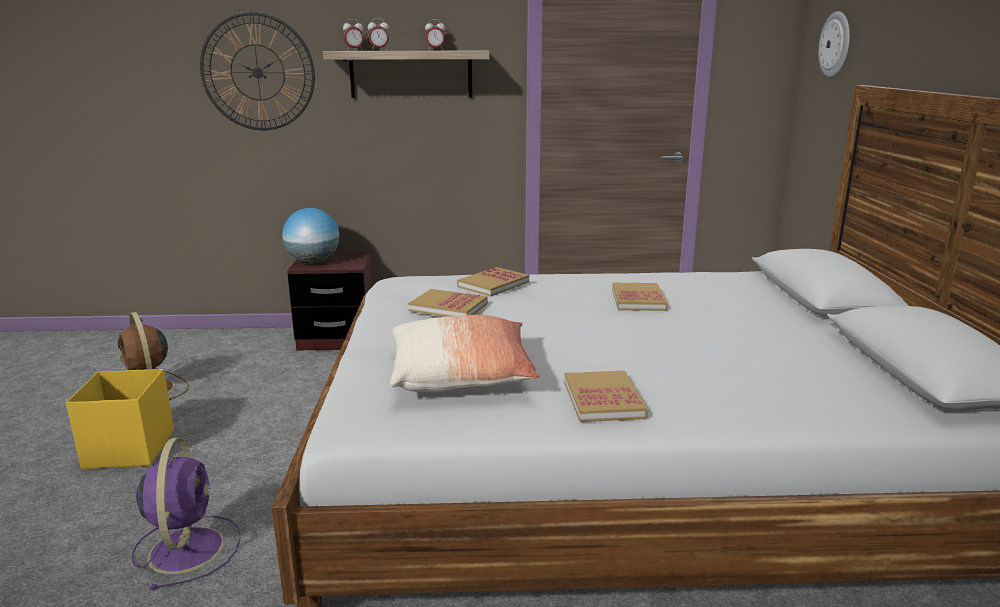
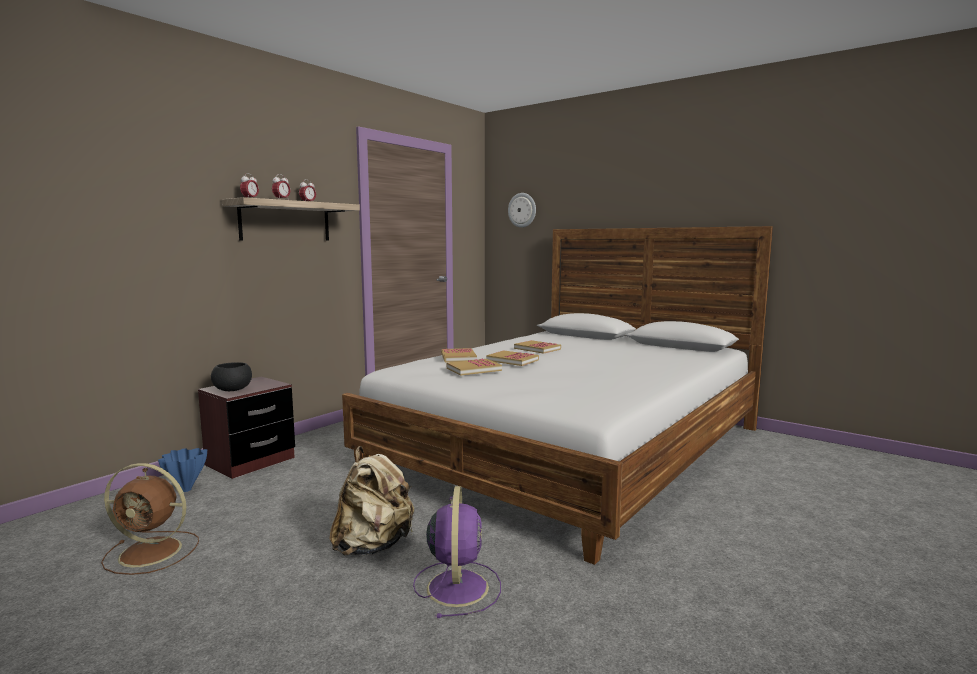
camera: 50 degrees left, 10 degrees down
yellow storage box [66,369,174,469] -> none
purple fan [132,437,241,590] -> purple fan turned 60 degrees clockwise [413,486,501,618]
wall clock [200,12,315,130] -> none
globe [282,208,340,263] -> black bowl [211,362,252,391]
pillow [390,315,539,392] -> none
book [564,371,648,422] -> book moved to [486,350,539,366]
none -> blue vase [158,448,207,492]
none -> beige backpack [329,446,414,556]

